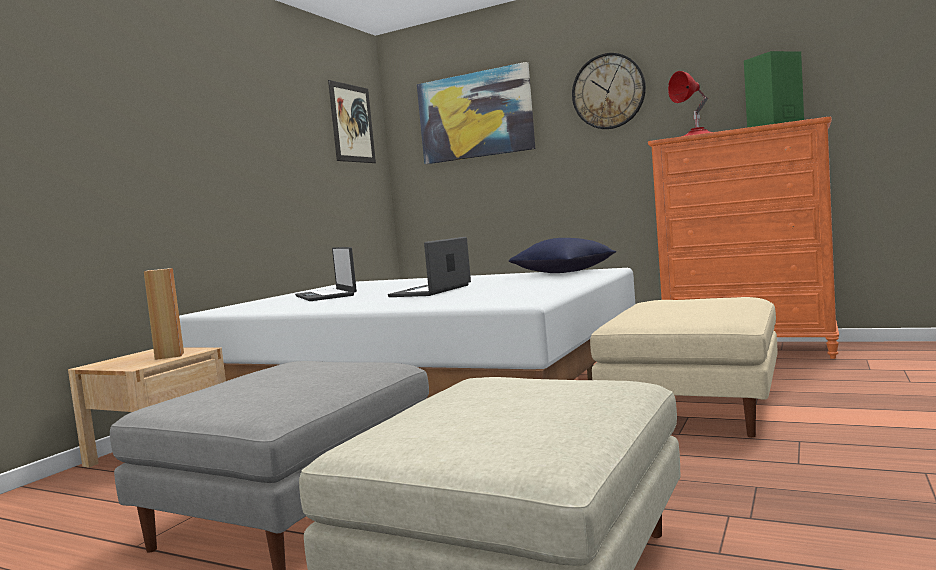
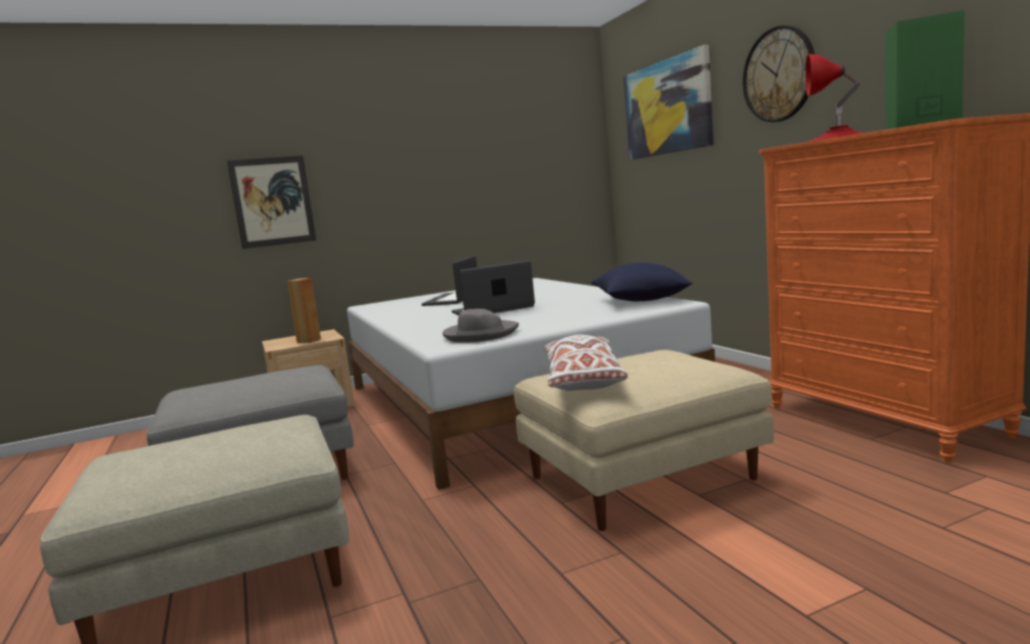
camera: 40 degrees right, 5 degrees up
picture [328,80,376,163] -> picture moved to [227,155,316,249]
none -> grey hat [442,309,519,343]
none -> white pillow [543,335,628,391]

